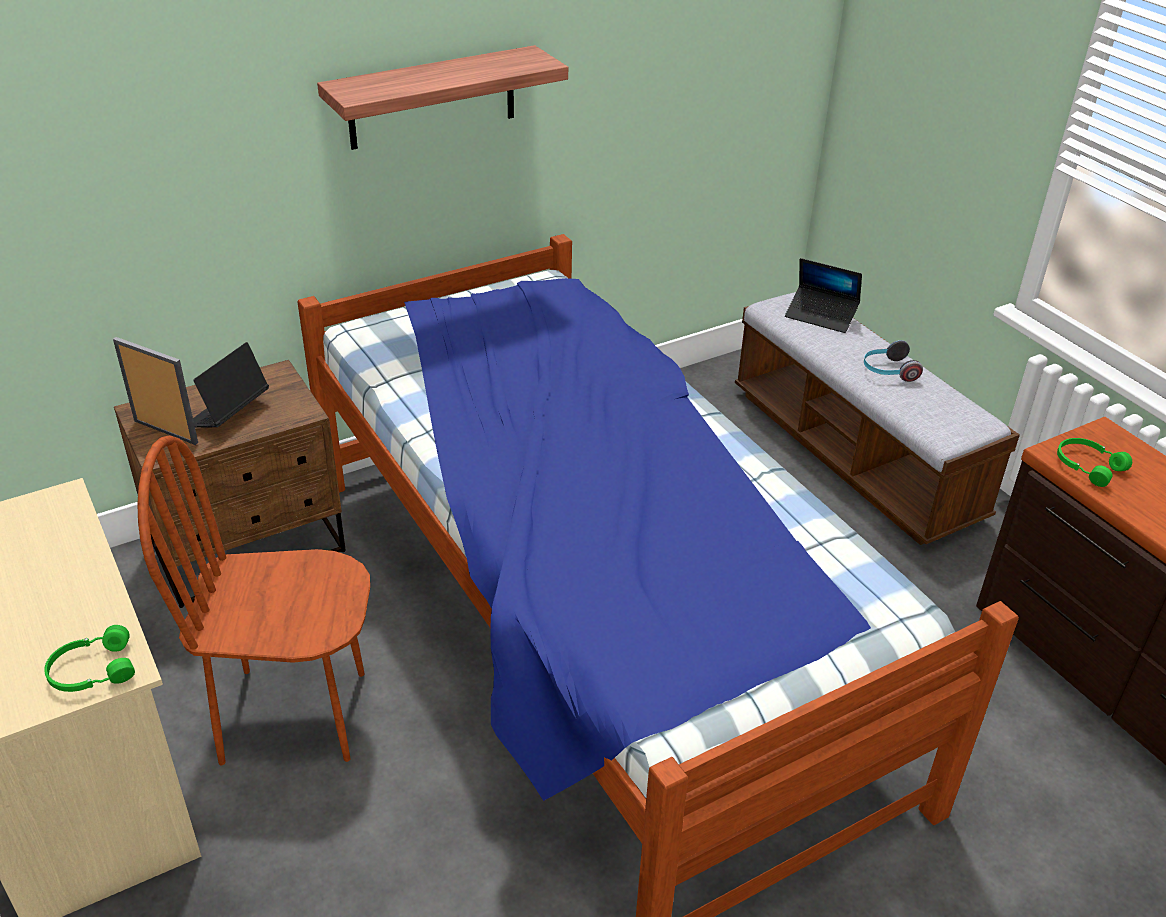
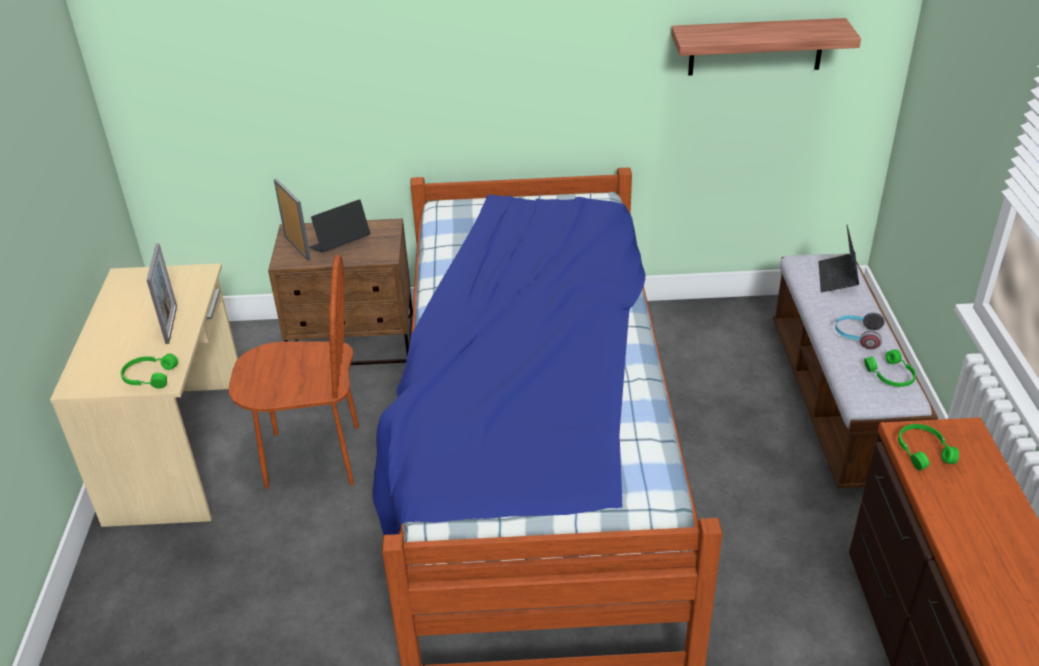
camera: 30 degrees right, 0 degrees up
brown chair [137,435,370,765] -> brown chair turned 150 degrees clockwise [229,255,359,489]
shelf [317,45,568,150] -> shelf moved to [671,18,861,76]
laptop [785,258,862,333] -> laptop turned 45 degrees clockwise [818,225,859,292]
none -> picture frame [147,243,177,344]
none -> green headphones [864,349,916,387]

